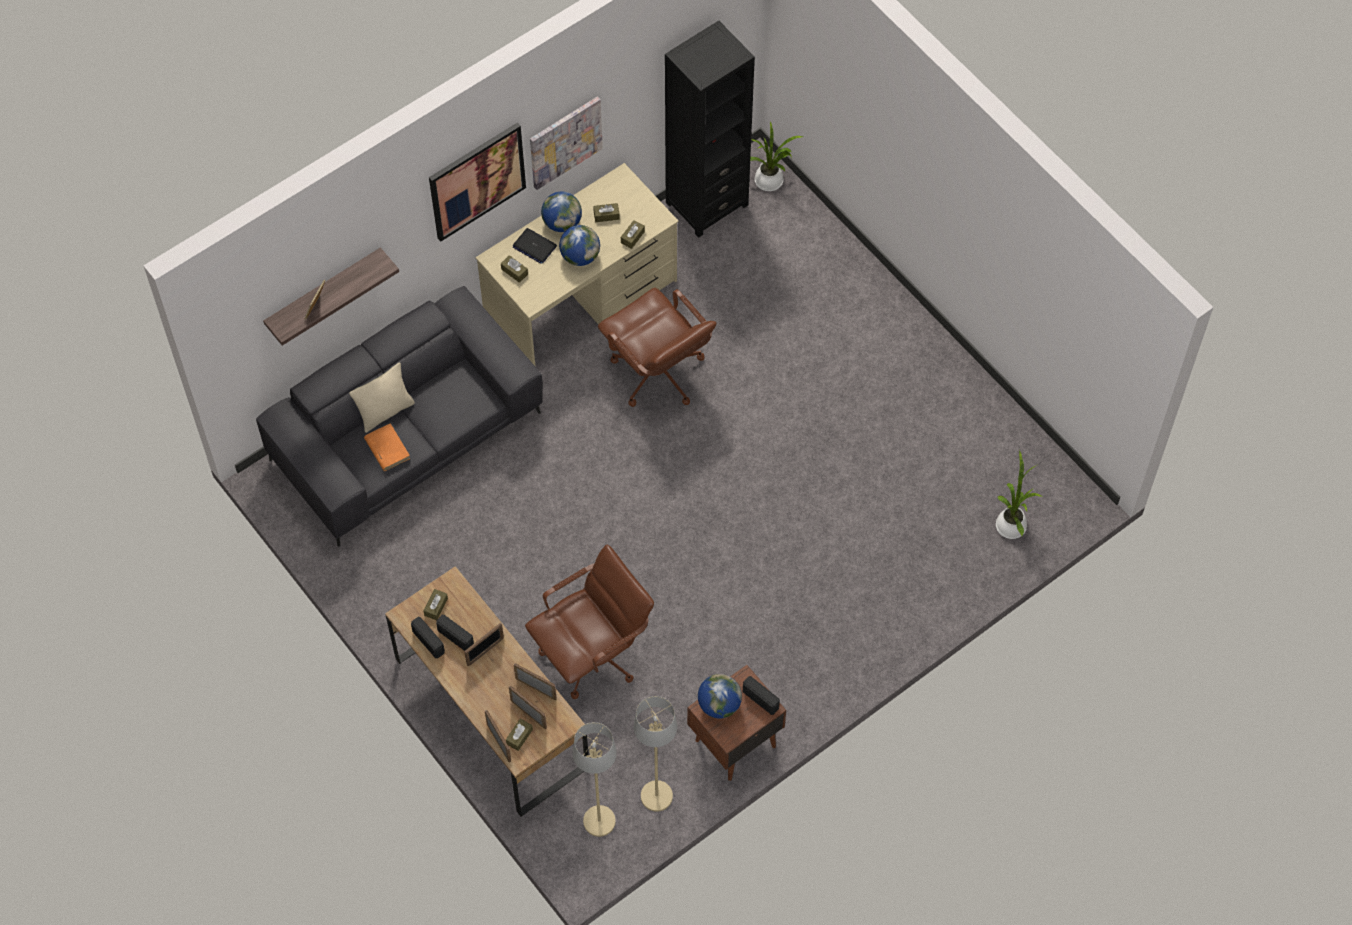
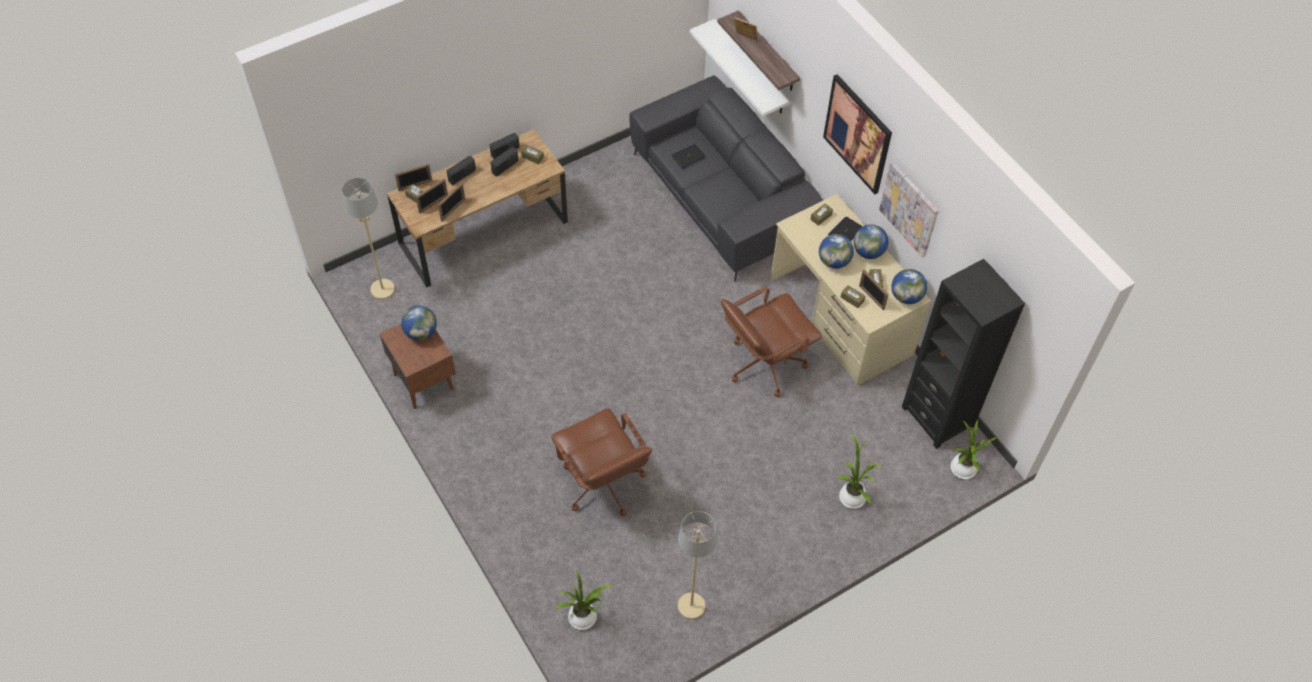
camera: 95 degrees right, 5 degrees down
beige pillow [349,363,415,433] -> none
orange book [364,423,410,471] -> laptop [671,144,705,169]
picture frame [464,623,504,666] -> picture frame moved to [859,269,889,310]
brown office chair [525,544,654,699] -> brown office chair moved to [551,408,652,516]
beige floor lamp [634,696,677,812] -> beige floor lamp moved to [678,511,717,619]
radio [743,676,780,715] -> radio moved to [446,156,476,185]
none -> white shelf [690,19,789,116]
none -> potted plant [837,433,883,509]
none -> globe [891,269,927,304]

